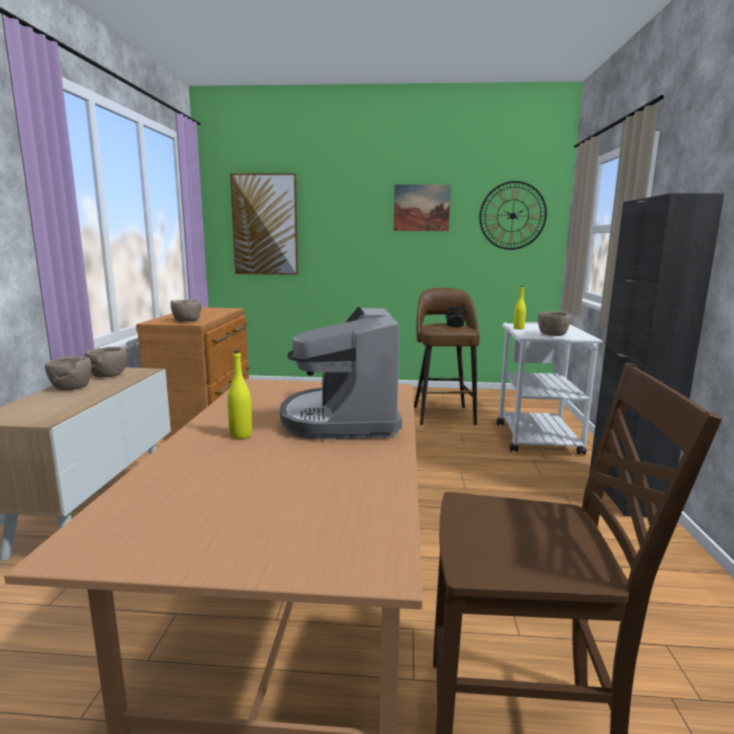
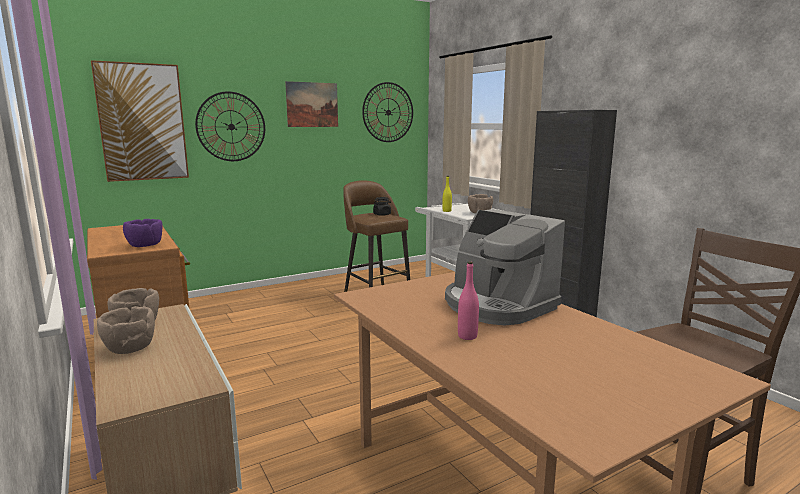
camera: 35 degrees left, 0 degrees up
brown bowl [171,299,202,322] -> purple bowl [123,219,162,247]
yellow bottle [227,351,252,439] -> pink bottle [458,261,479,340]
none -> wall clock [195,91,265,161]

